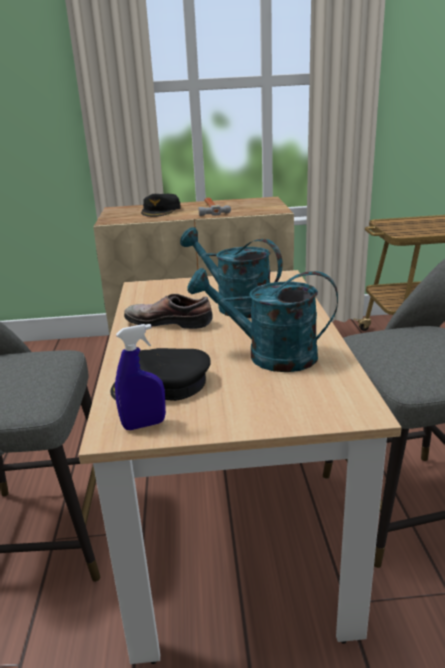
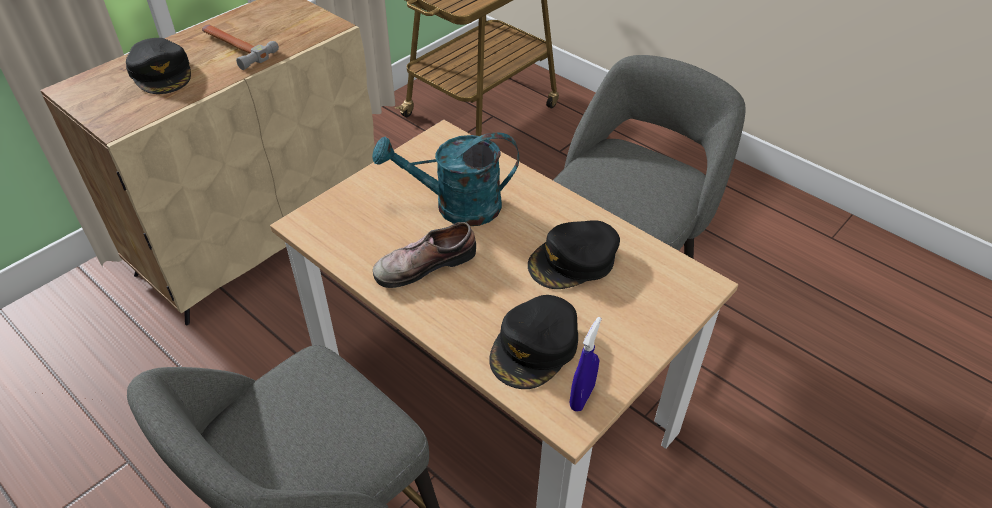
camera: 45 degrees left, 20 degrees up
turquoise watering can [187,268,338,372] -> black cap [528,220,620,289]

